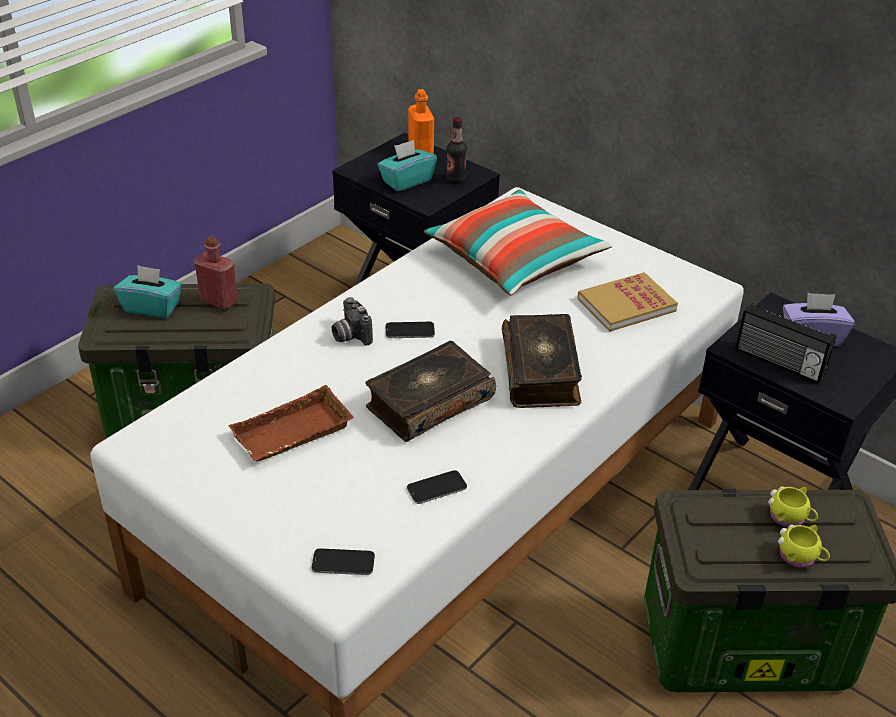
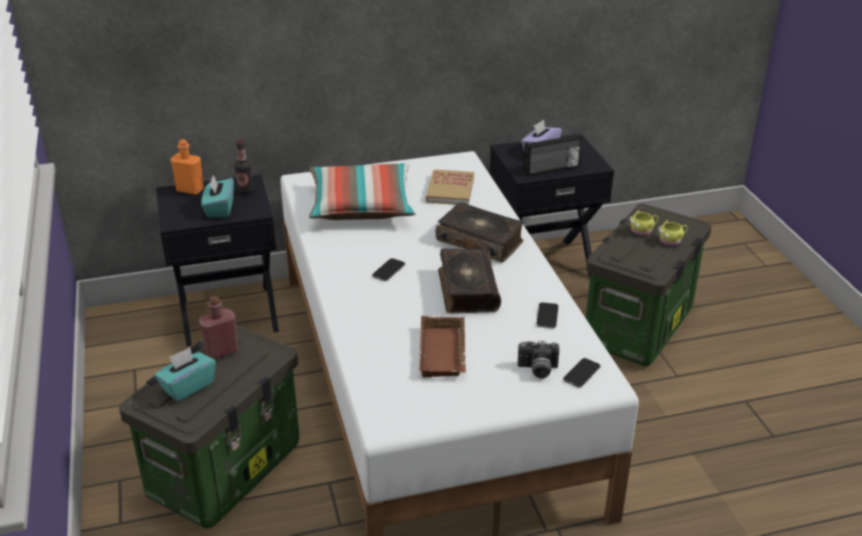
camera: 55 degrees left, 5 degrees down
camera [332,297,373,346] -> camera moved to [518,340,559,379]

